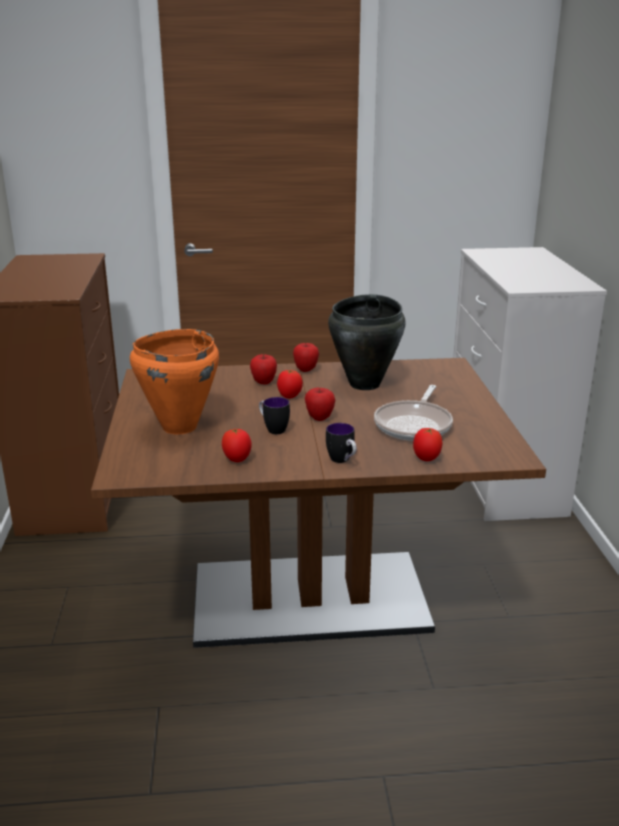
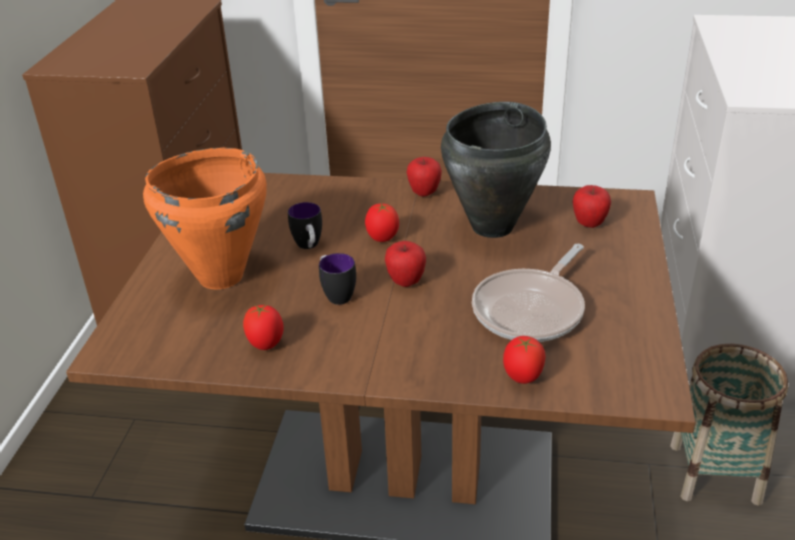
camera: 15 degrees right, 10 degrees up
apple [250,354,277,384] -> apple moved to [573,185,611,228]
mug [326,423,357,463] -> mug moved to [288,202,322,249]
none -> basket [670,344,789,506]

